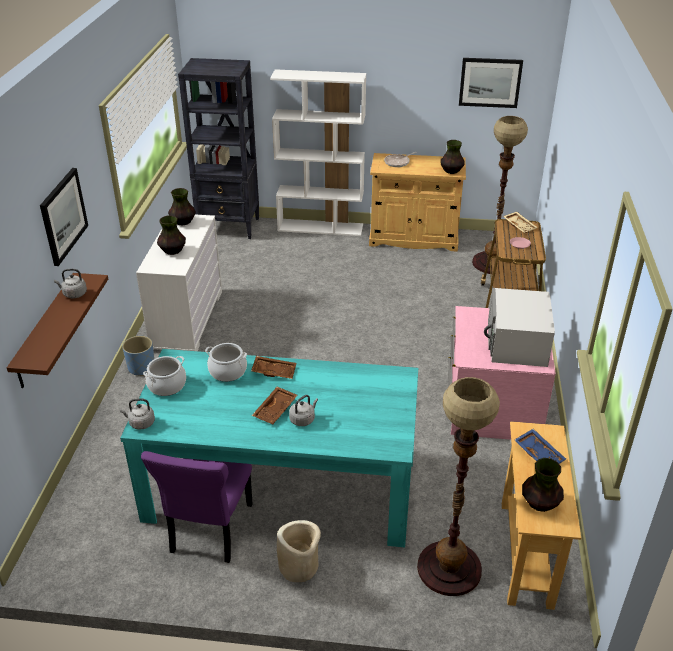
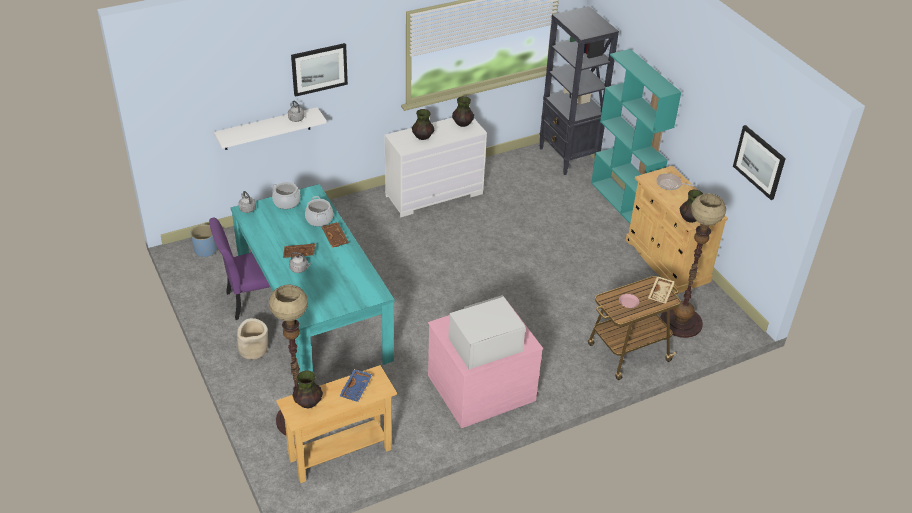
camera: 55 degrees right, 5 degrees up
brown shelf [7,273,108,388] -> white shelf [214,107,327,150]
blue planter [122,336,154,376] -> blue planter moved to [190,224,217,257]
white bookcase [270,69,366,236] -> turquoise bookcase [591,49,681,223]

